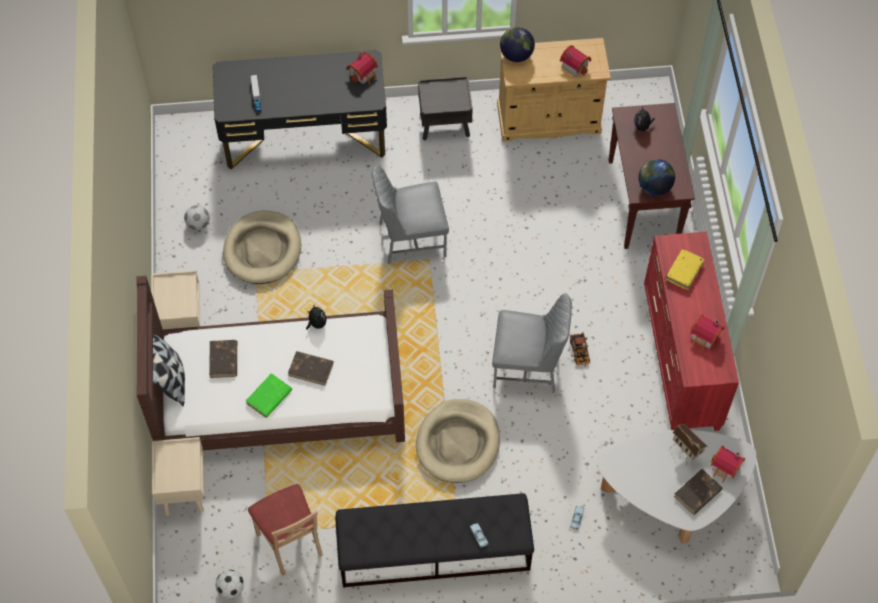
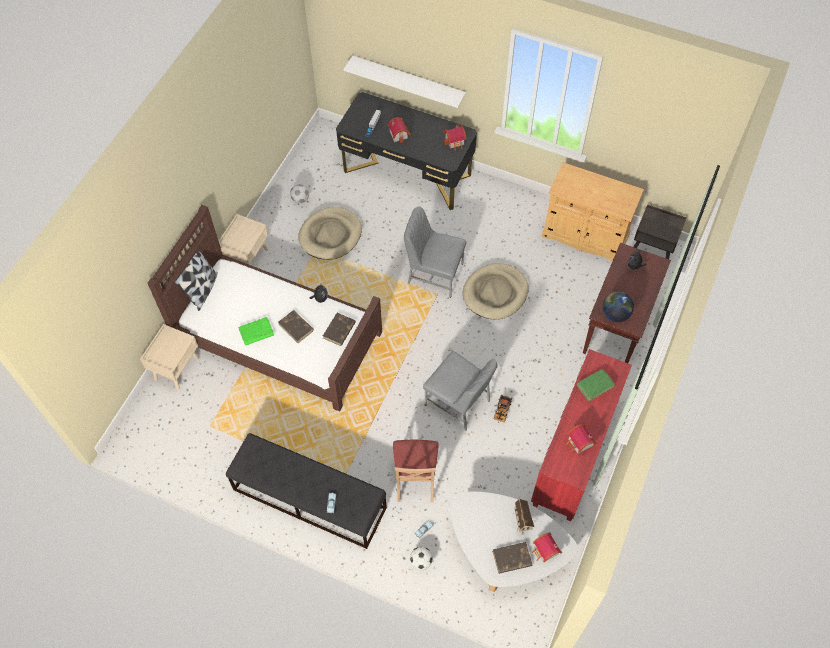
camera: 30 degrees right, 0 degrees up
brown book [209,340,237,378] -> brown book moved to [323,313,356,346]
football [216,570,244,598] -> football moved to [410,547,433,570]
beige chair [248,484,323,576] -> beige chair moved to [393,440,439,502]
beige dog bed [416,399,500,483] -> beige dog bed moved to [463,263,529,319]
brown nightstand [418,76,473,140] -> brown nightstand moved to [633,204,687,259]
globe [500,27,535,62] -> none
toy house [560,45,591,77] -> toy house moved to [388,117,411,143]
yellow book [666,250,705,290] -> green book [577,369,615,401]
none -> white shelf [344,56,466,108]

